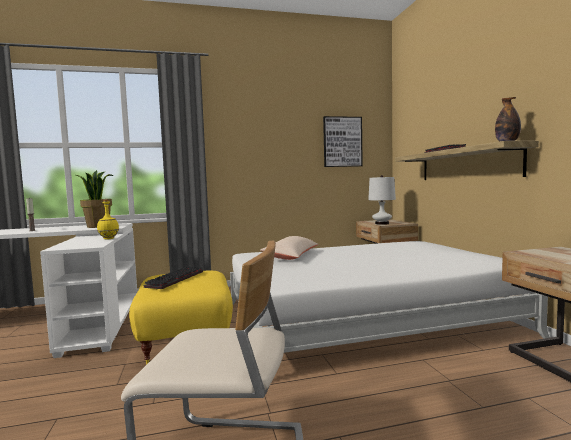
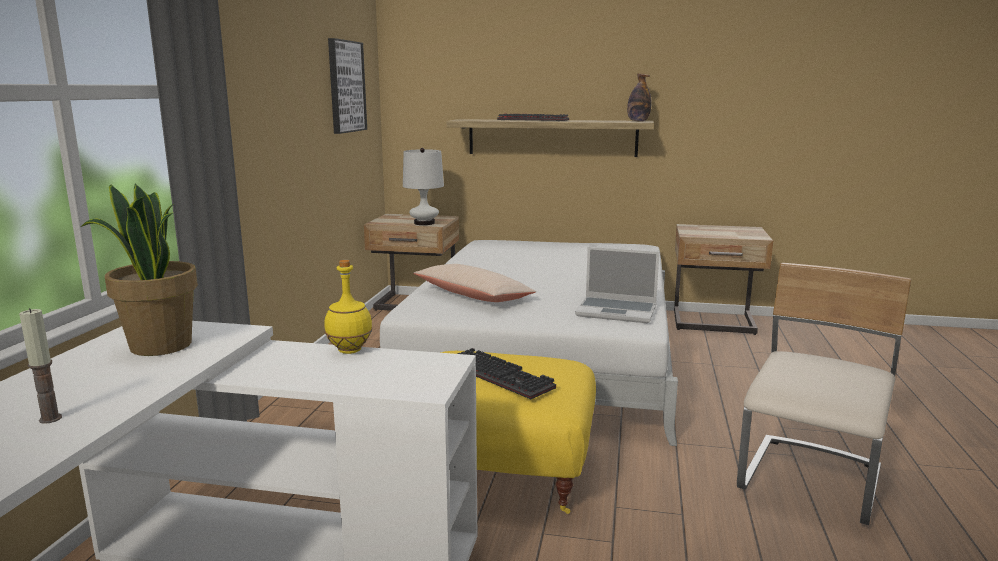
camera: 65 degrees left, 10 degrees up
none -> laptop [575,247,659,323]

